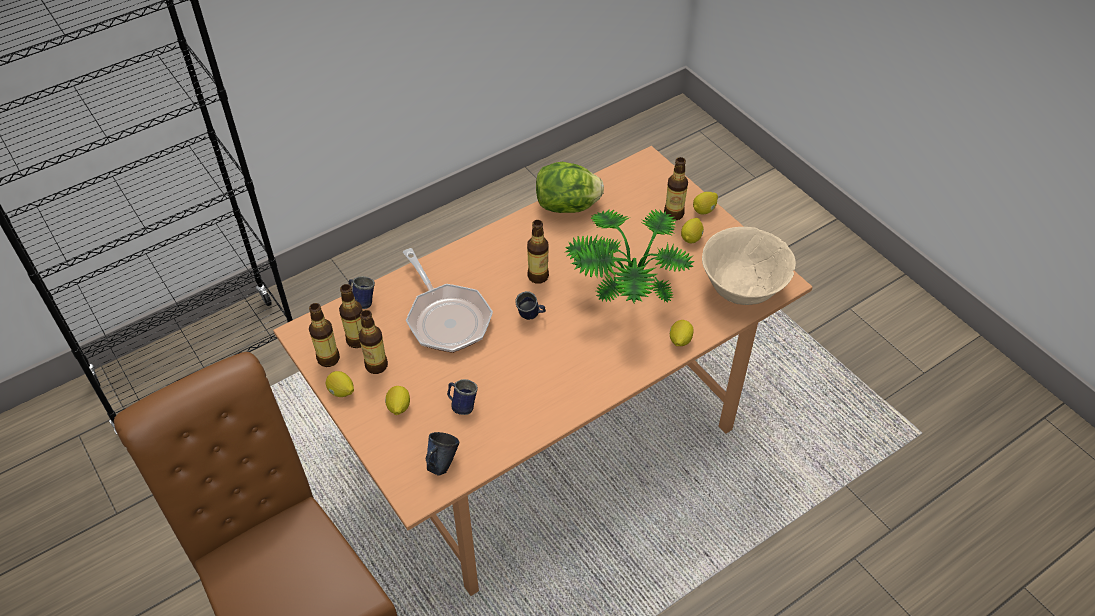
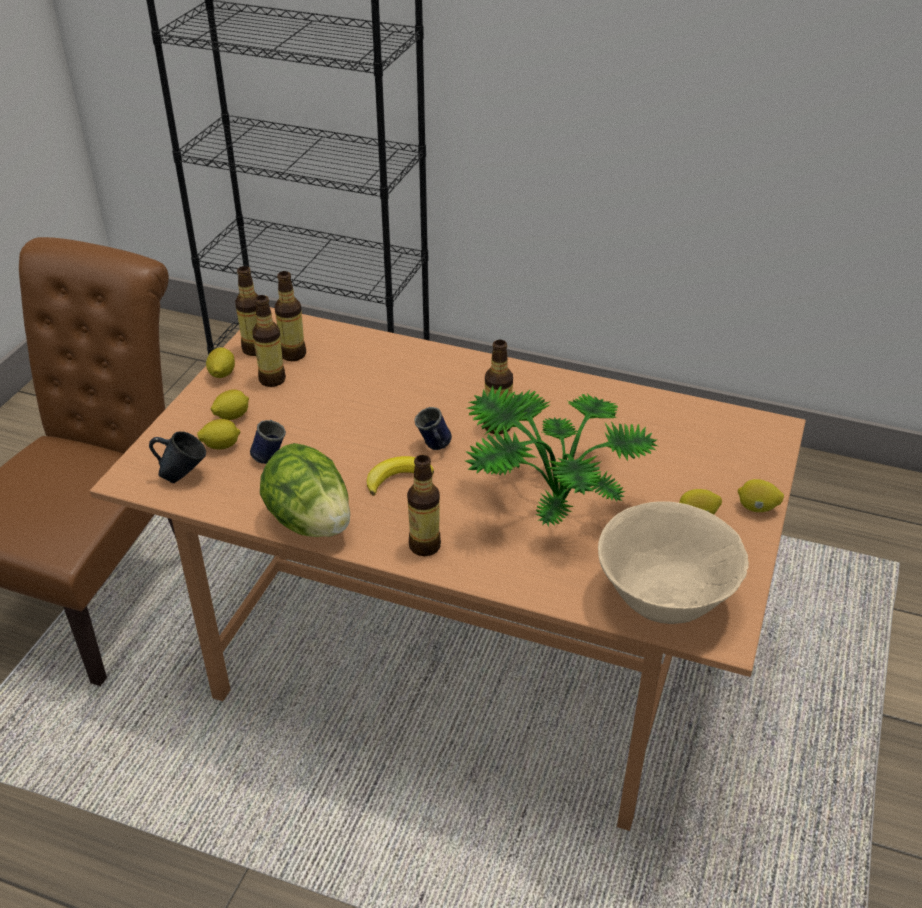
camera: 55 degrees right, 10 degrees down
blue mug [349,276,375,309] -> none
frying pan [403,248,493,353] -> none
lettuce [536,162,604,213] -> lettuce moved to [260,443,350,537]
bottle [664,157,688,220] -> bottle moved to [407,455,441,556]
lemon [670,320,693,346] -> lemon moved to [197,419,240,450]
none -> banana [367,456,434,496]

